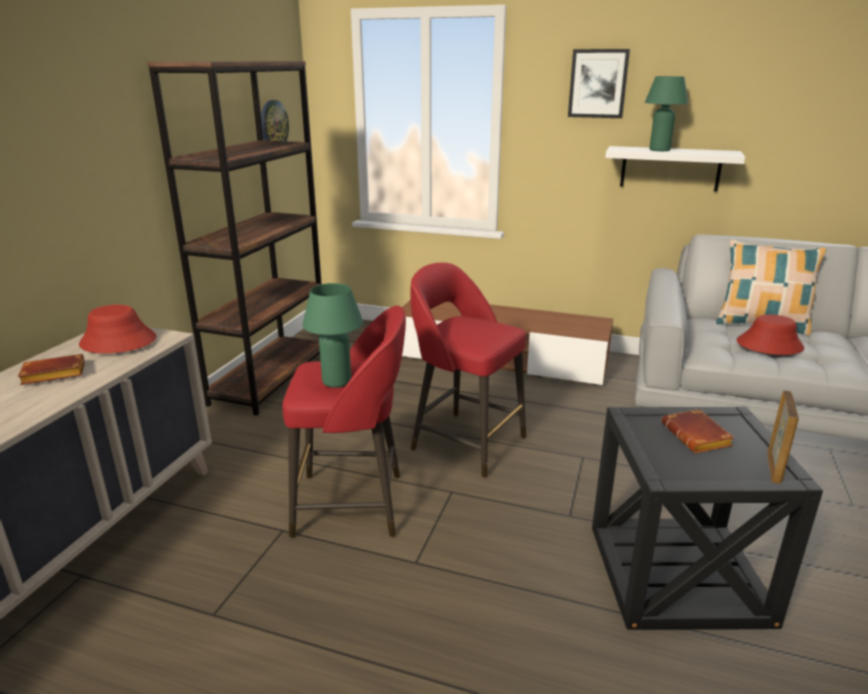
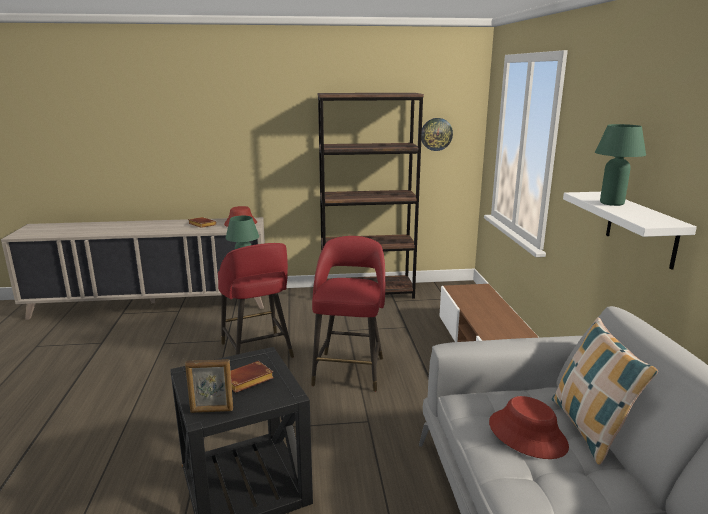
camera: 65 degrees right, 5 degrees down
picture [568,49,630,118] -> none

